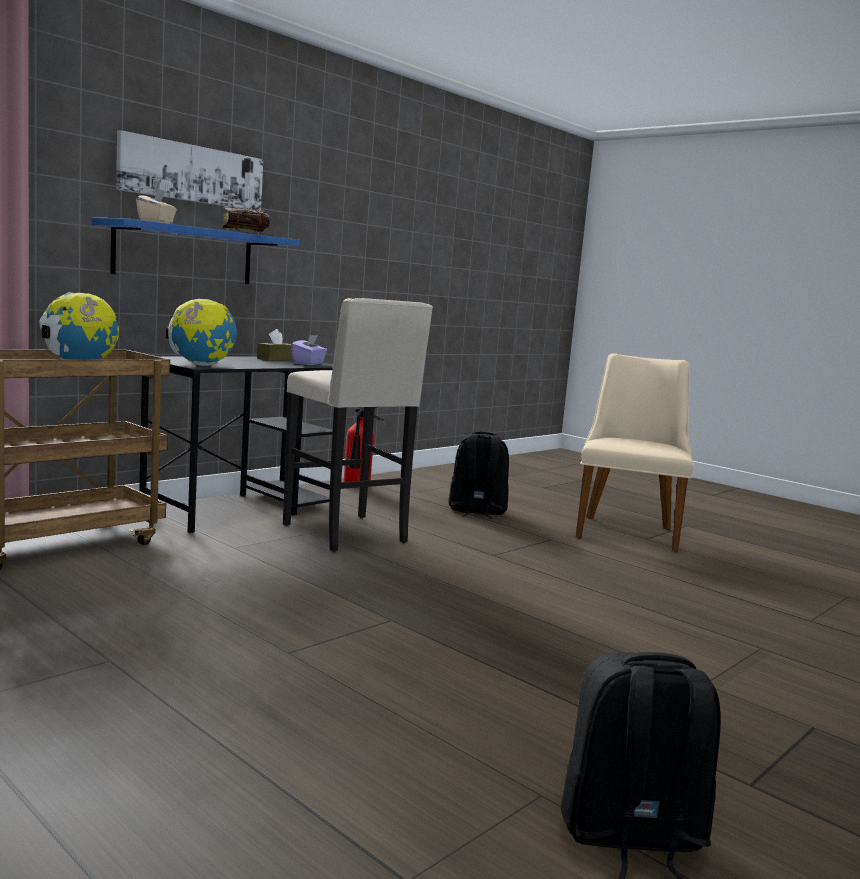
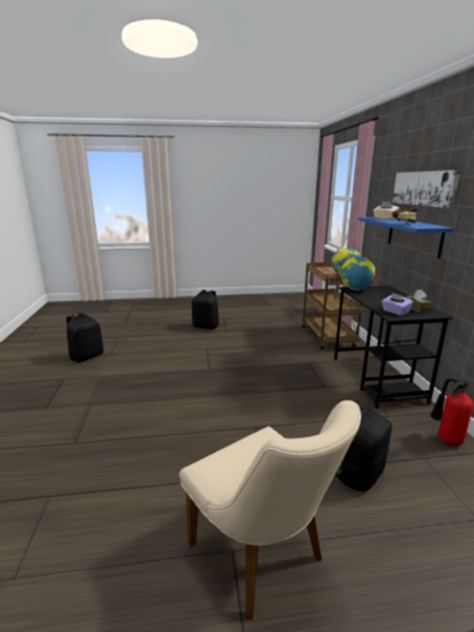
camera: 130 degrees right, 10 degrees up
beige stool [283,298,433,552] -> none
none -> black backpack [192,290,219,329]

